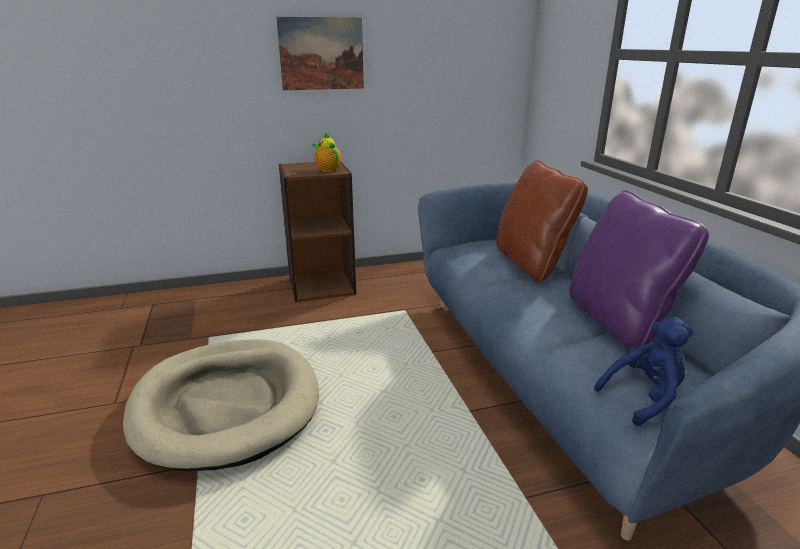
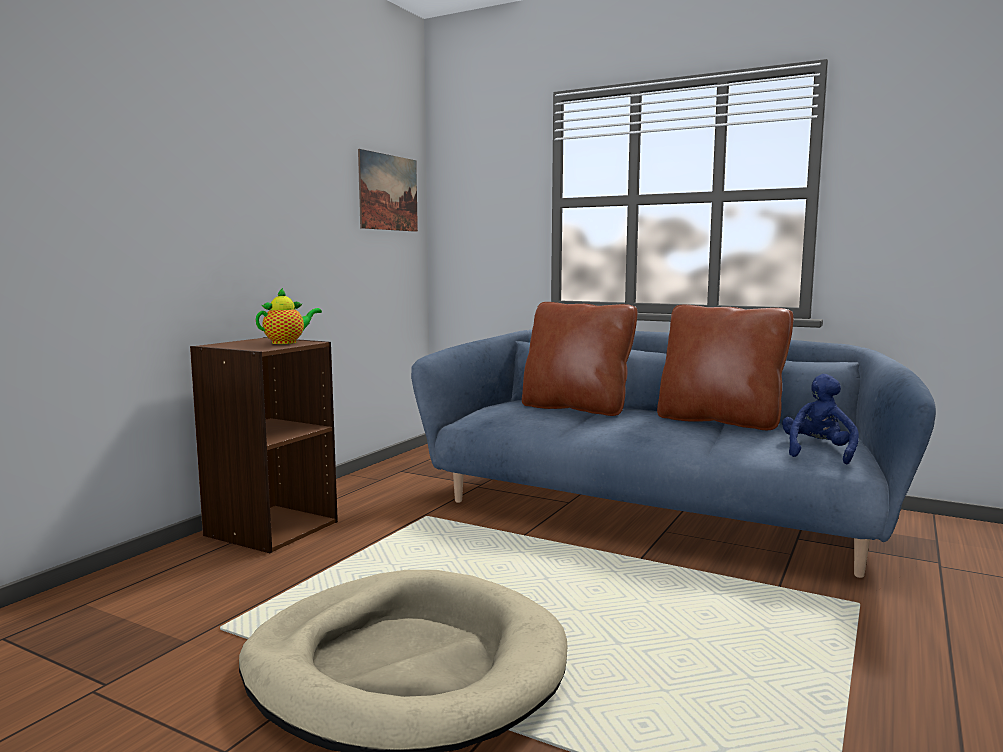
camera: 45 degrees left, 15 degrees down
picture [276,17,364,90] -> picture moved to [358,149,418,232]
teapot [312,132,341,172] -> teapot turned 135 degrees clockwise [256,288,322,344]
purple pillow [569,190,709,350] -> brown pillow [657,304,793,430]

